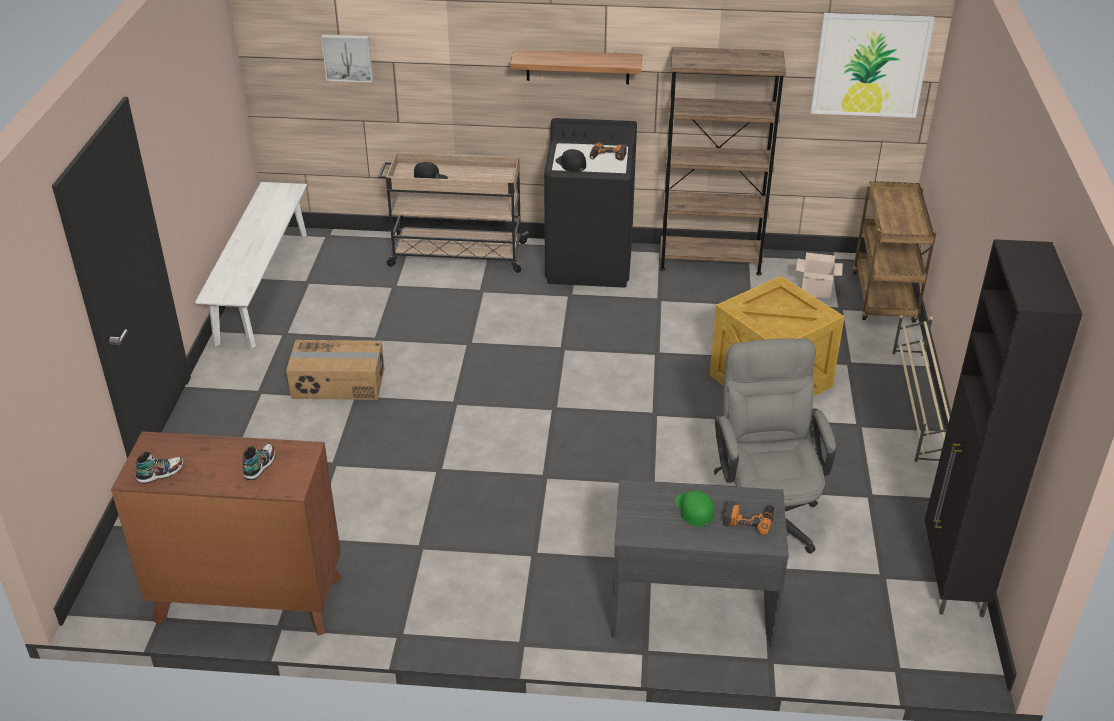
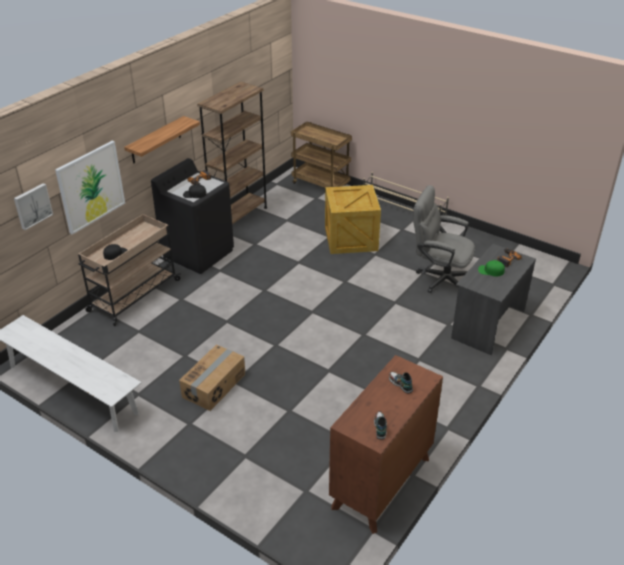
camera: 60 degrees left, 0 degrees up
cardboard box [796,252,843,299] -> none
picture [811,13,934,118] -> picture moved to [55,141,125,235]
black cabinet [924,239,1082,617] -> none

